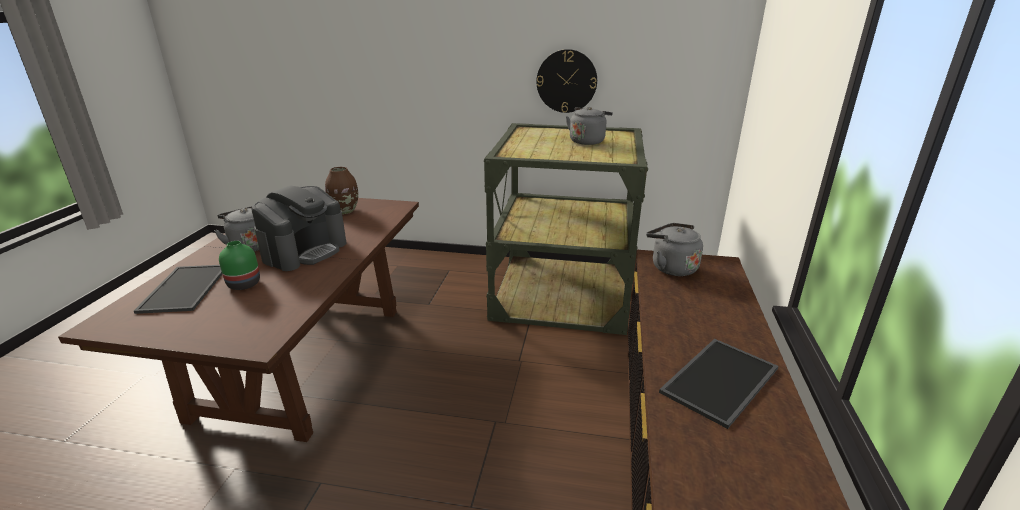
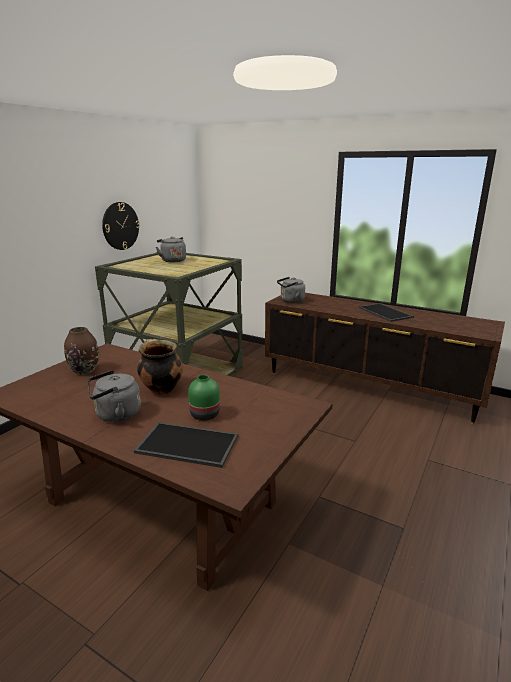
camera: 70 degrees left, 5 degrees down
coffee machine [251,186,346,271] -> cooking pot [137,339,183,395]

